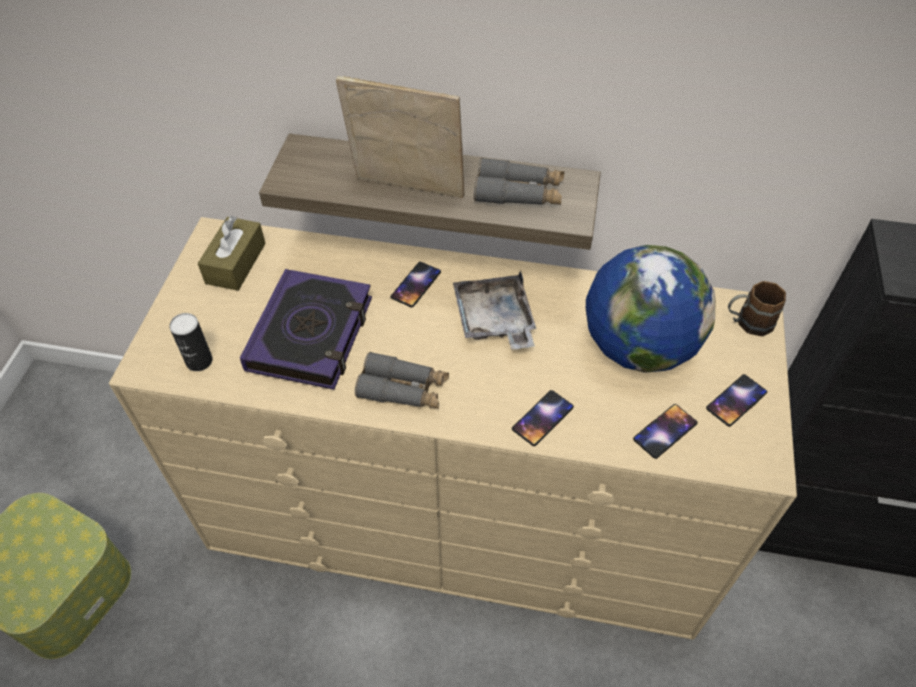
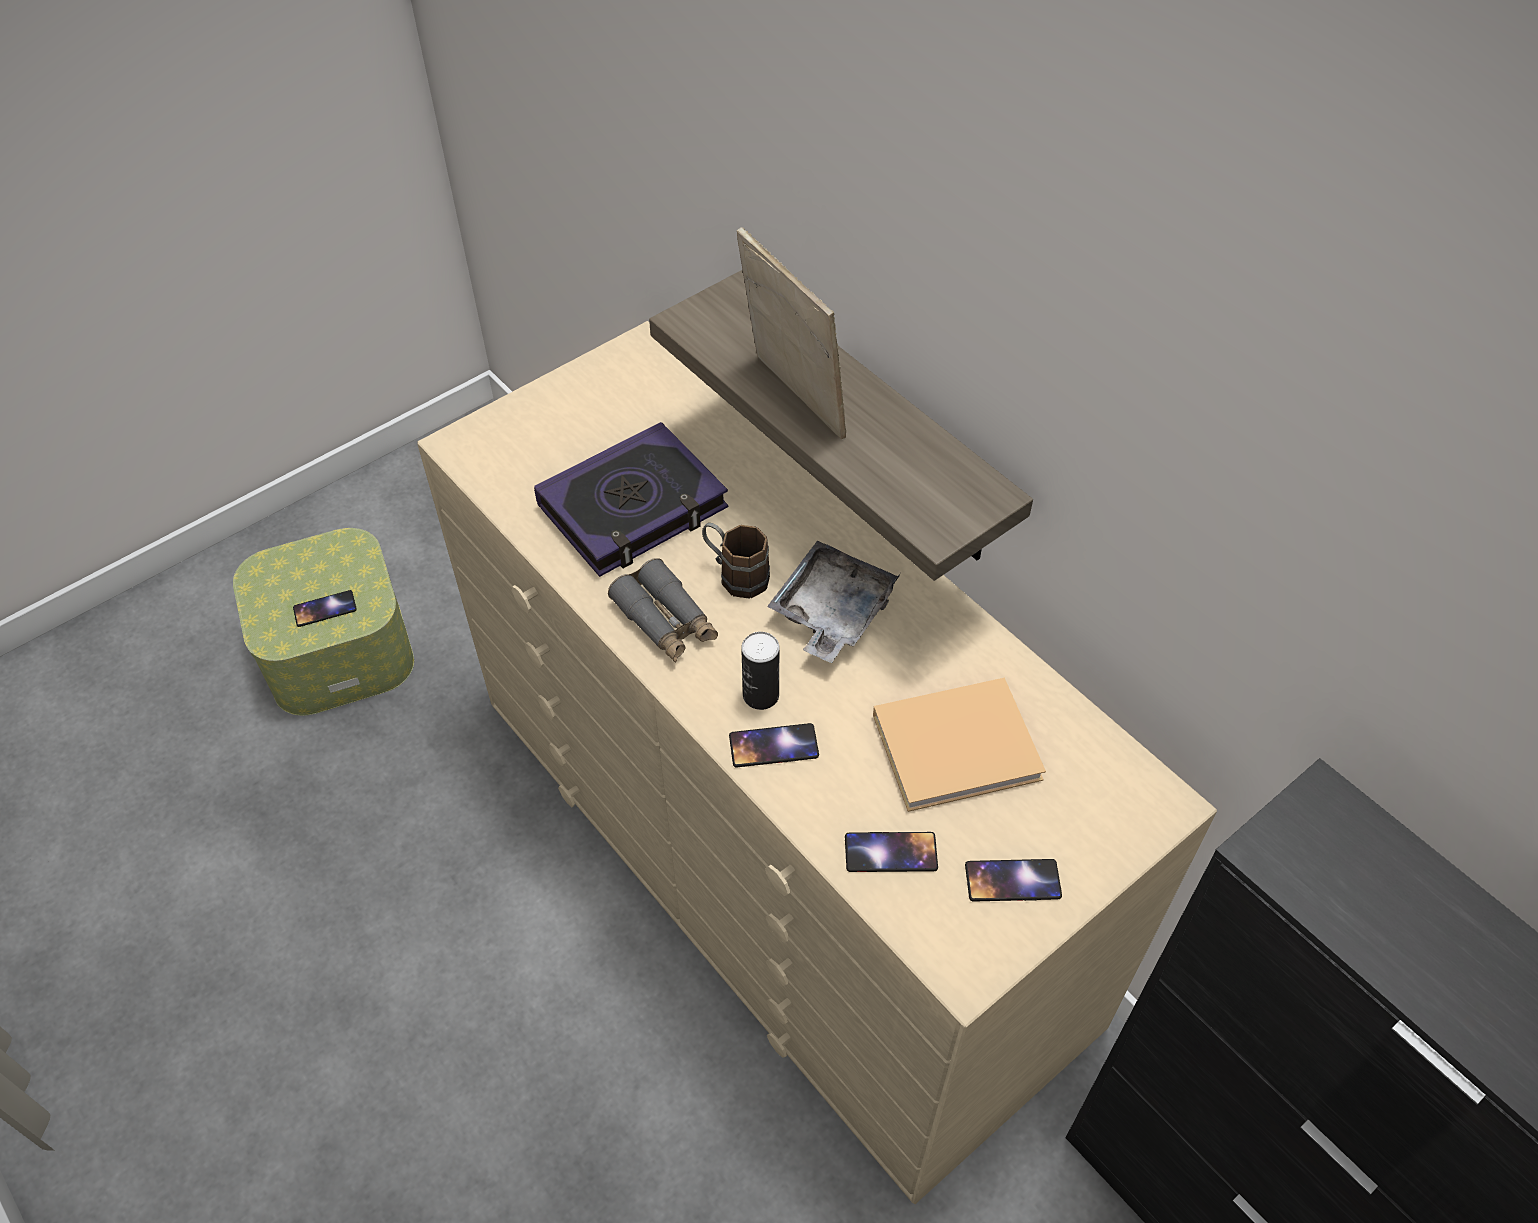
camera: 40 degrees right, 0 degrees up
can [169,313,213,371] -> can moved to [741,632,779,710]
brown tissue box [198,216,266,291] -> none
phone [390,262,441,308] -> phone moved to [293,590,357,627]
grey binoculars [474,158,565,205] -> none
globe [586,245,716,373] -> beige book [873,677,1046,812]
brown mug [728,281,786,336] -> brown mug moved to [702,523,770,599]

